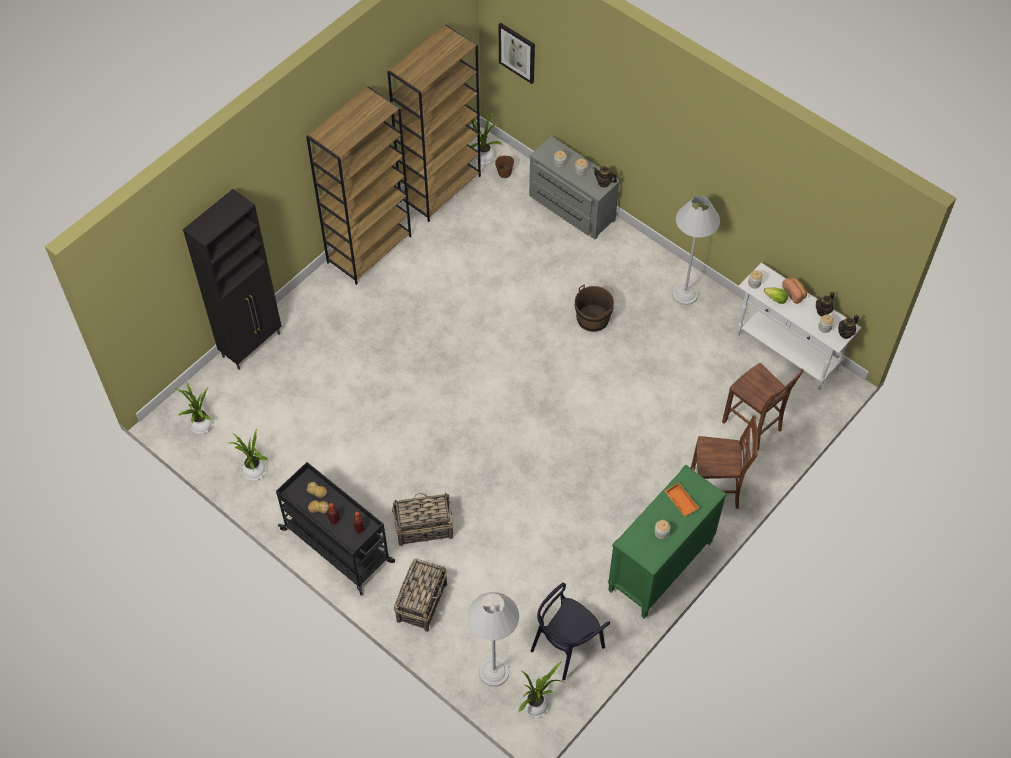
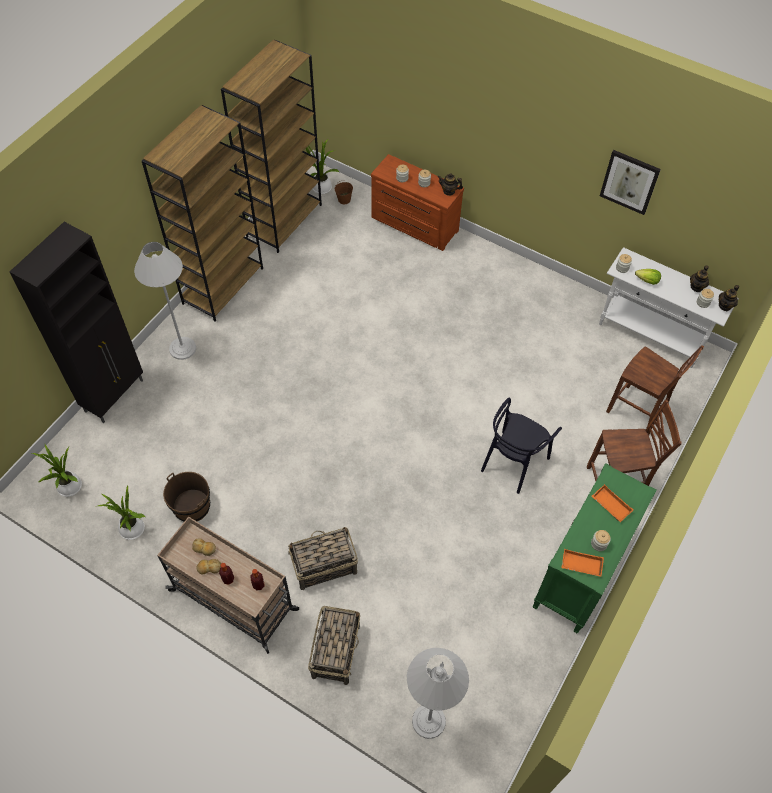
camera: 10 degrees left, 0 degrees up
black cart [276,462,395,595] -> beige cart [157,517,299,654]
picture [499,23,535,84] -> picture moved to [600,150,661,215]
potted plant [519,661,565,717] -> none
grey dresser [529,136,620,239] -> brown dresser [371,154,464,251]
black chair [531,583,610,681] -> black chair moved to [481,398,562,494]
brown bucket [575,284,614,332] -> brown bucket moved to [163,472,210,522]
white floor lamp [672,196,720,305] -> white floor lamp moved to [134,242,196,360]
bread [782,278,807,304] -> none
none -> orange tray [561,549,604,577]

